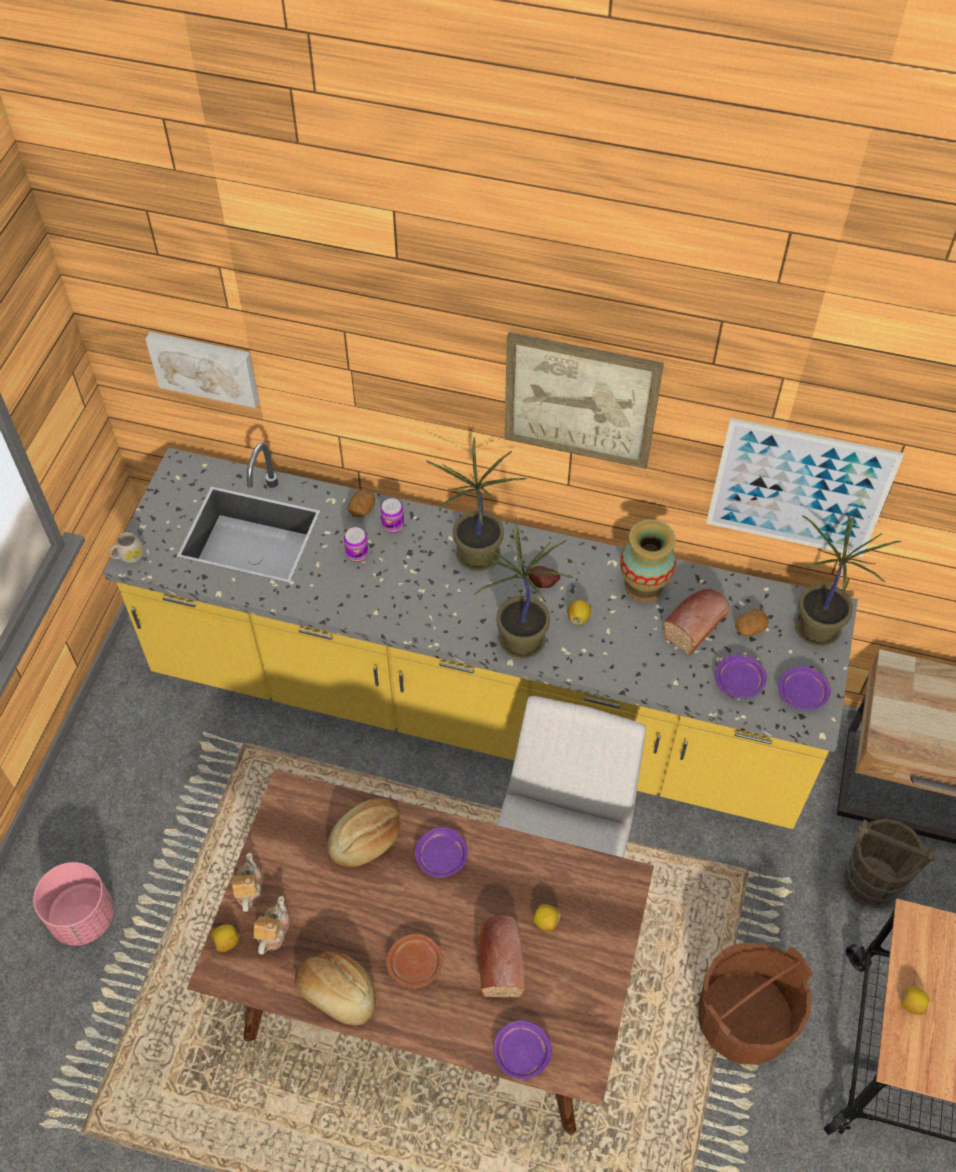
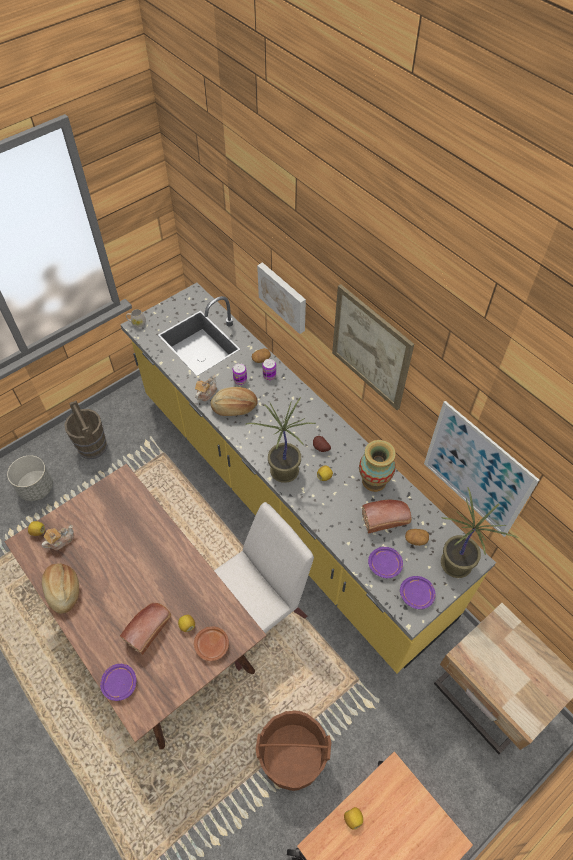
camera: 35 degrees right, 0 degrees up
pink planter [33,862,114,946] -> grey planter [7,455,53,501]
picture [145,332,259,408] -> picture moved to [257,262,306,334]
teapot [232,853,263,912] -> teapot moved to [195,375,217,401]
bread [327,798,401,867] -> bread moved to [211,387,258,416]
brown plate [386,934,443,988] -> brown plate moved to [194,626,229,661]
purple plate [415,827,468,878] -> none
potted plant [426,437,527,572] -> none
brown bucket [843,818,935,908] -> brown bucket moved to [64,401,108,459]

